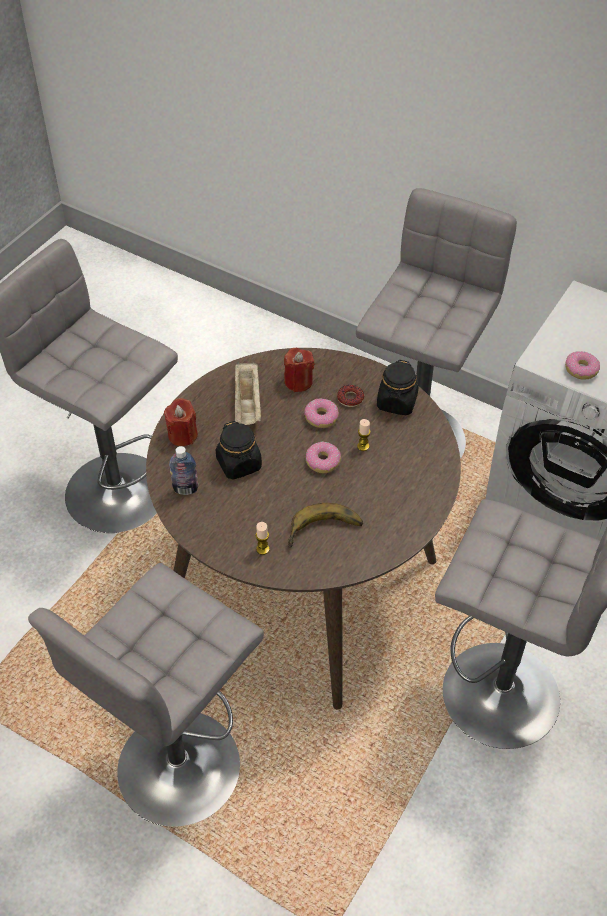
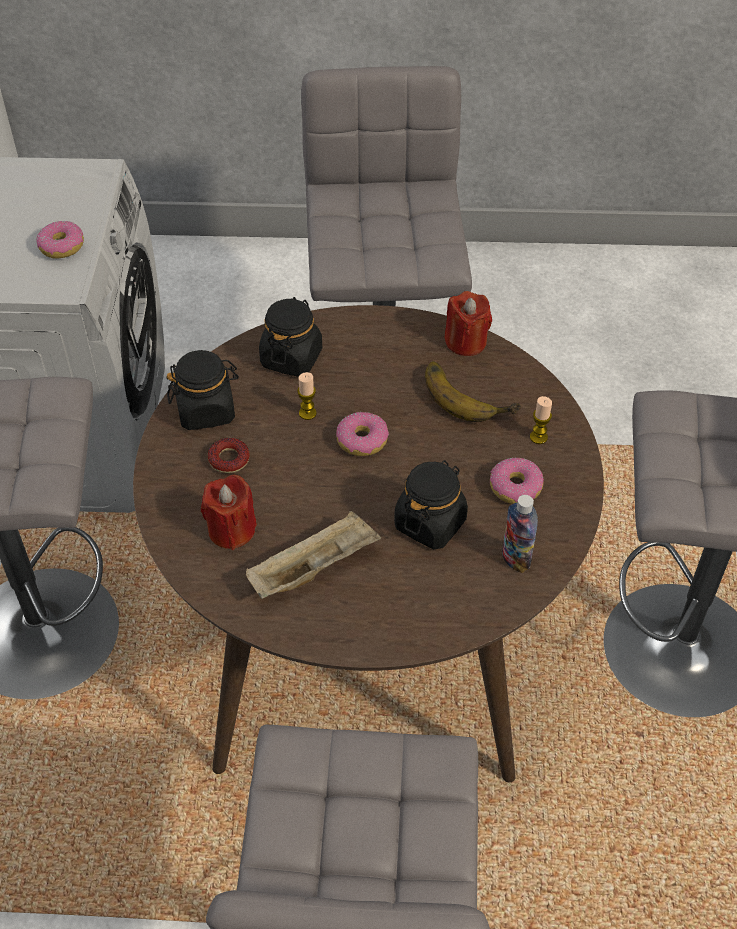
camera: 120 degrees left, 0 degrees up
red candle [164,398,198,446] -> red candle moved to [444,291,492,356]
donut [304,399,339,428] -> donut moved to [490,458,544,504]
none -> black jar [259,297,322,377]

